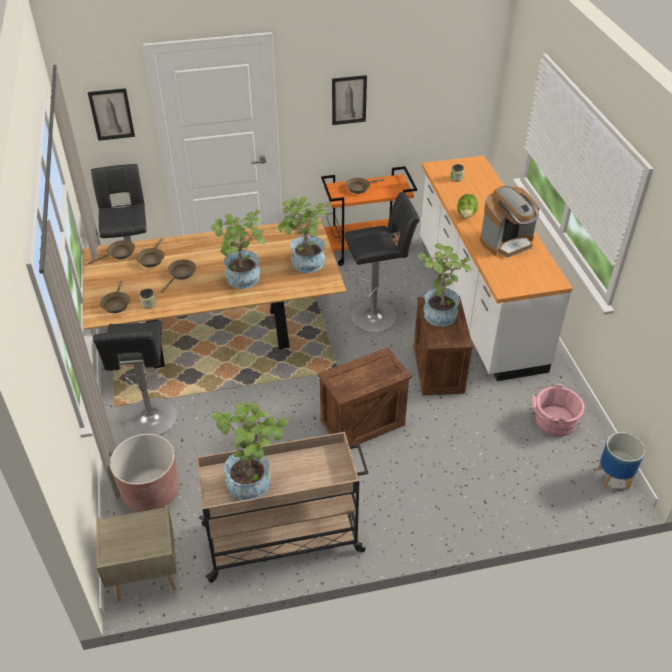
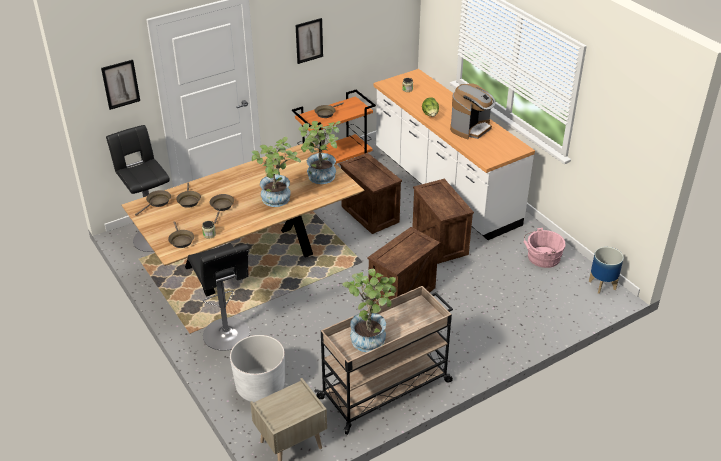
camera: 20 degrees left, 5 degrees down
brown planter [110,434,179,512] -> white planter [230,335,285,402]
black stool [344,192,420,332] -> crate [340,153,402,234]
potted plant [417,243,471,327] -> none

